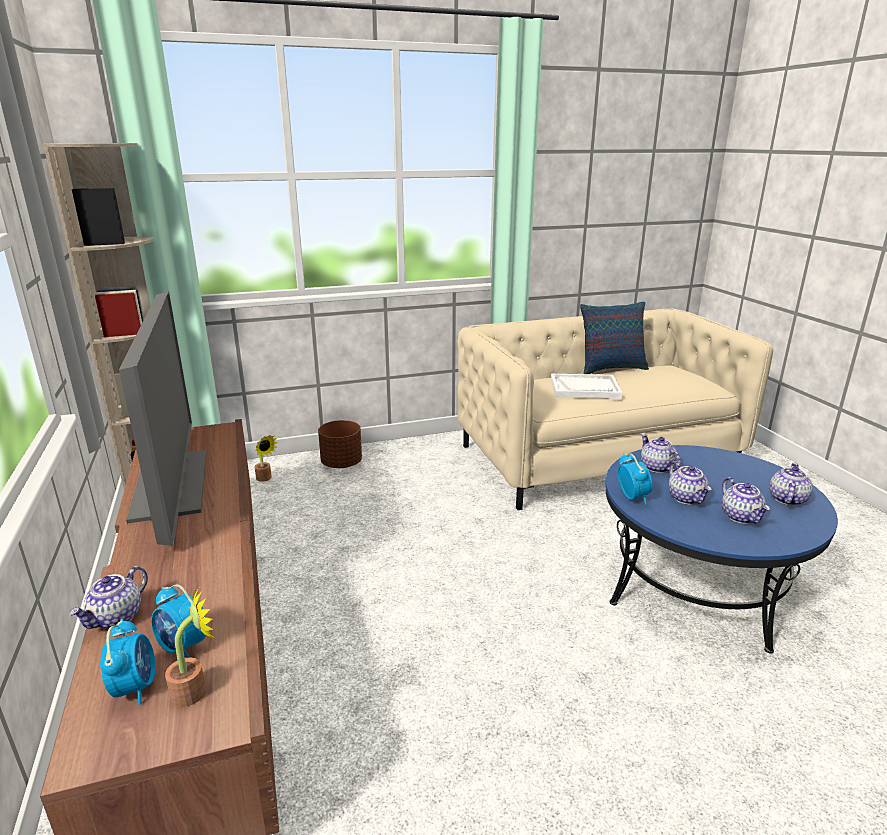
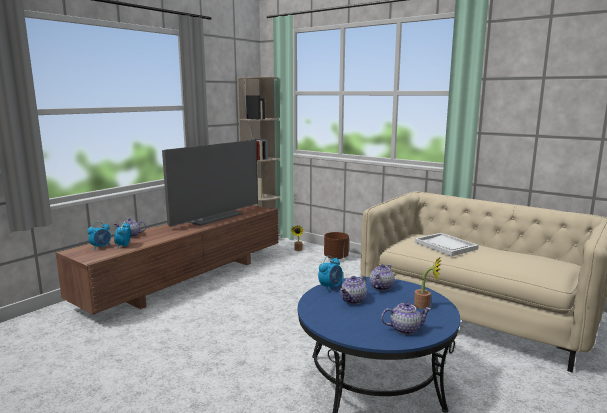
camera: 55 degrees right, 10 degrees down
potted plant [165,586,215,707] -> potted plant moved to [414,258,442,309]
blue pillow [580,302,649,374] -> none
teapot [722,477,770,524] -> none

